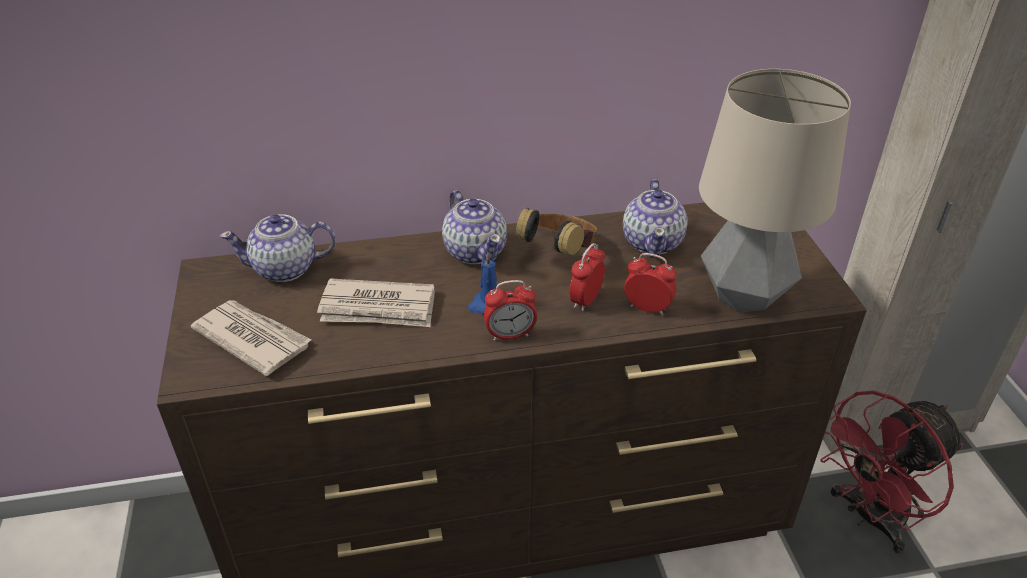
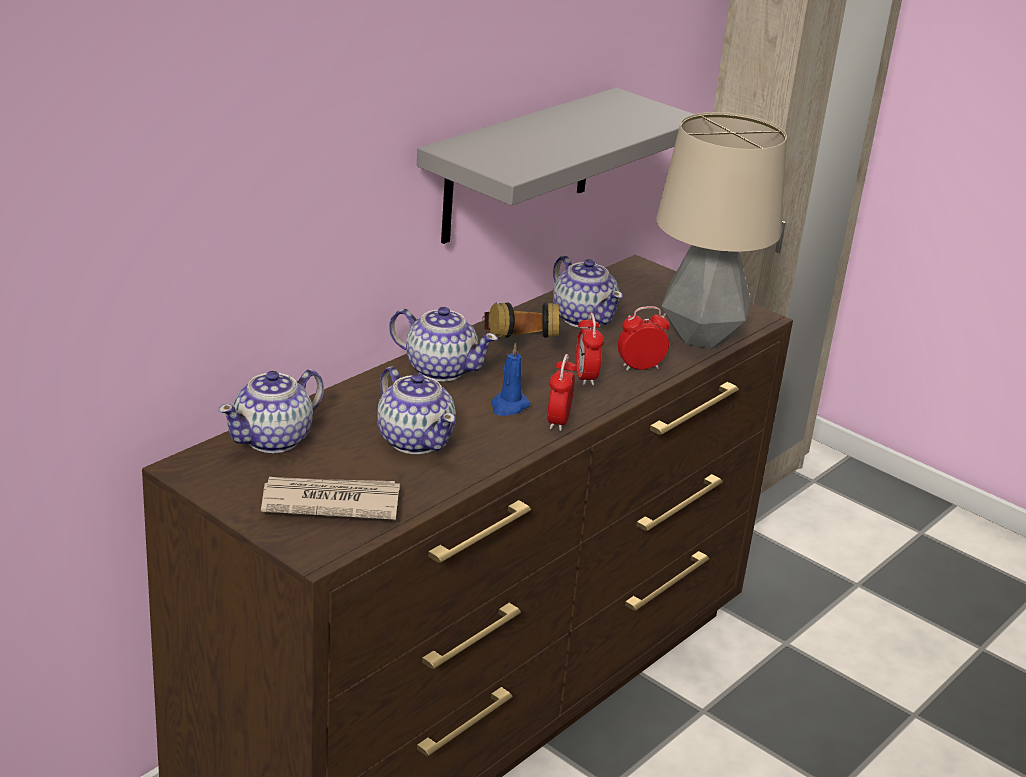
camera: 40 degrees left, 10 degrees down
newspaper [317,278,435,327] -> teapot [377,366,456,454]
alarm clock [484,280,537,341] -> alarm clock turned 150 degrees clockwise [547,354,577,431]
red fan [820,390,964,554] -> none
none -> grey shelf [417,88,693,244]

